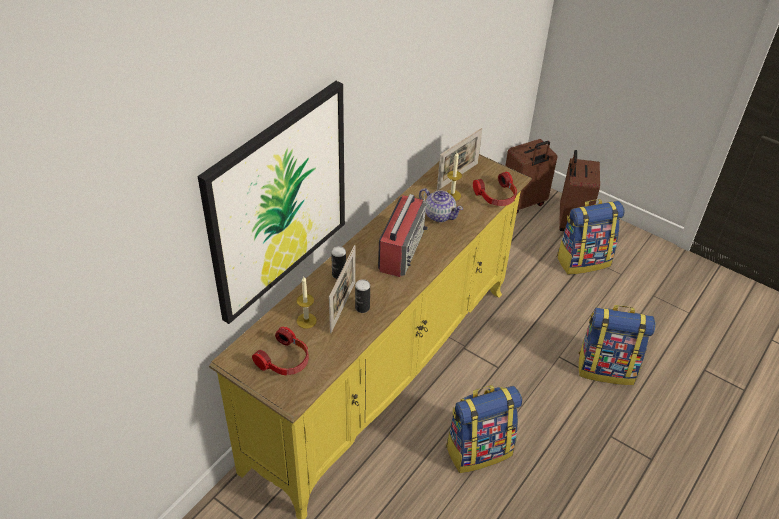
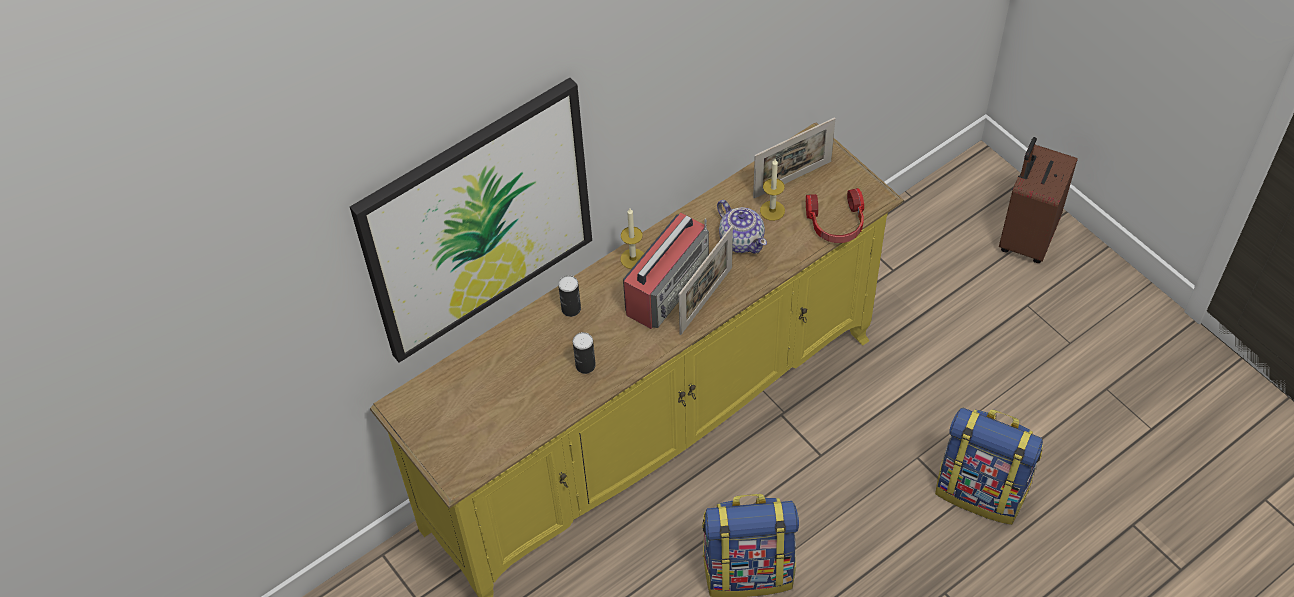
camera: 20 degrees right, 10 degrees up
headphones [252,326,309,375] -> none
candle [297,277,317,329] -> candle moved to [620,208,644,269]
picture frame [329,245,356,333] -> picture frame moved to [679,226,733,335]
brown suitcase [505,139,558,213] -> none
backpack [557,199,625,274] -> none

